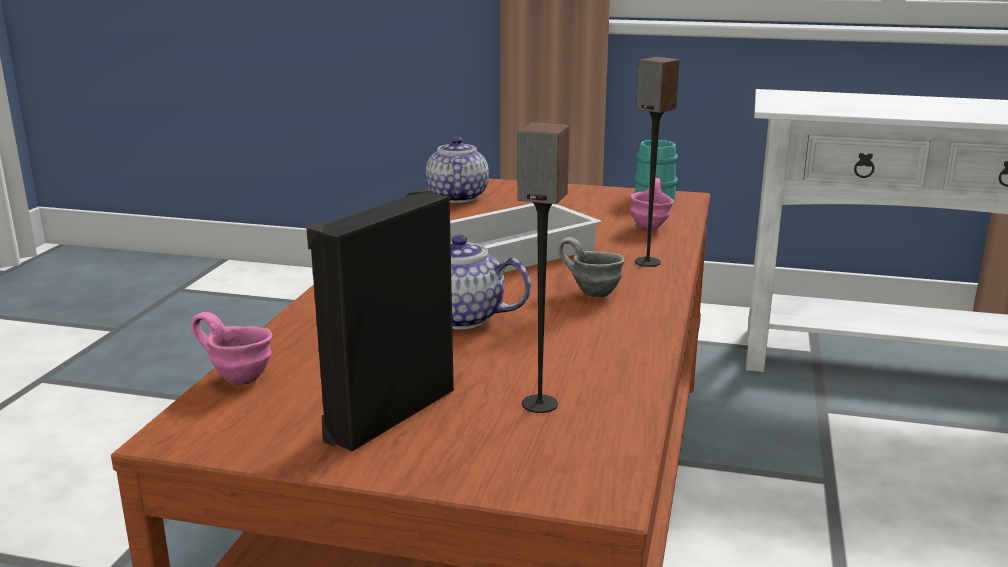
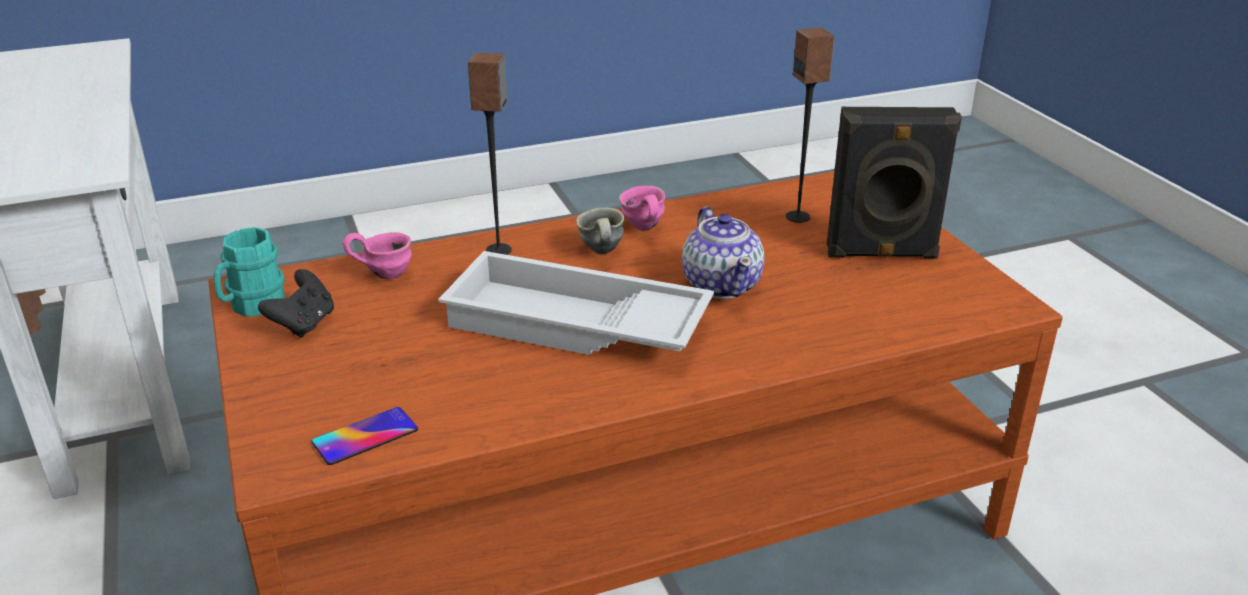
camera: 125 degrees left, 10 degrees up
pink mug [191,312,272,384] -> pink mug moved to [619,186,665,231]
teapot [426,137,489,203] -> phone [311,407,418,465]
none -> black game controller [258,269,334,338]

